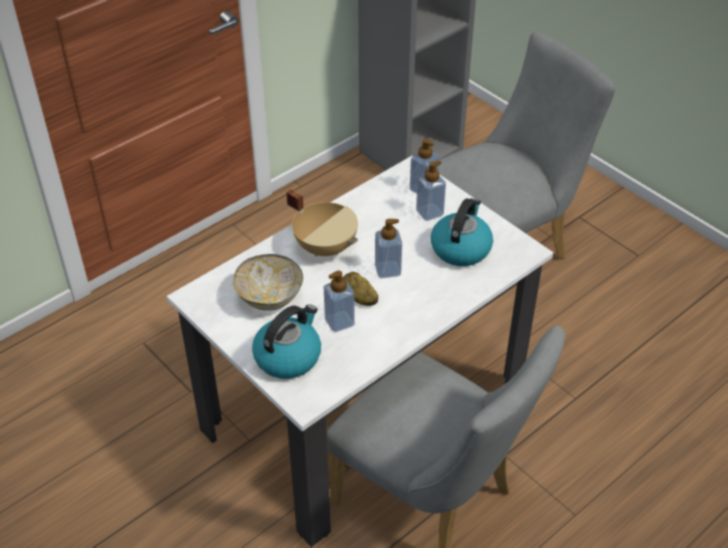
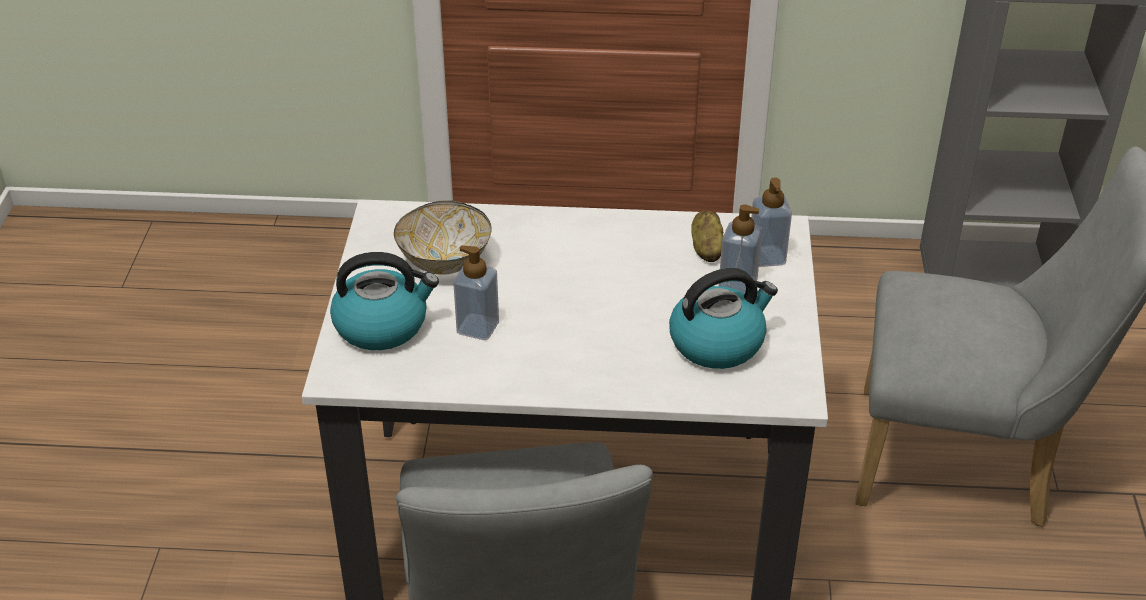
camera: 45 degrees right, 5 degrees down
beige cooking pot [287,190,358,256] -> none
potato [343,272,378,306] -> potato moved to [691,211,723,262]
soap dispenser [375,219,402,278] -> none

